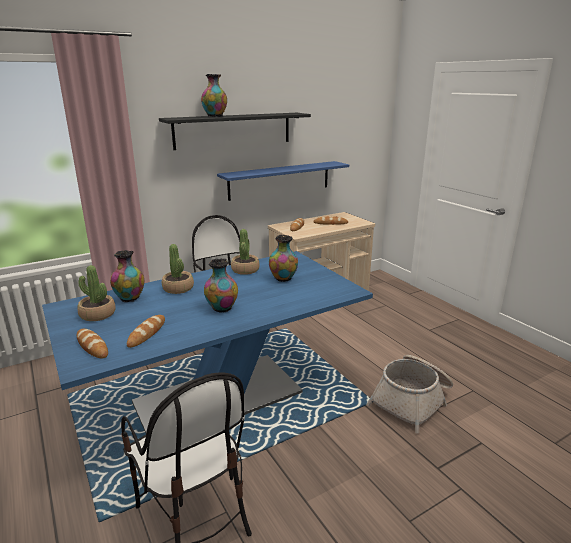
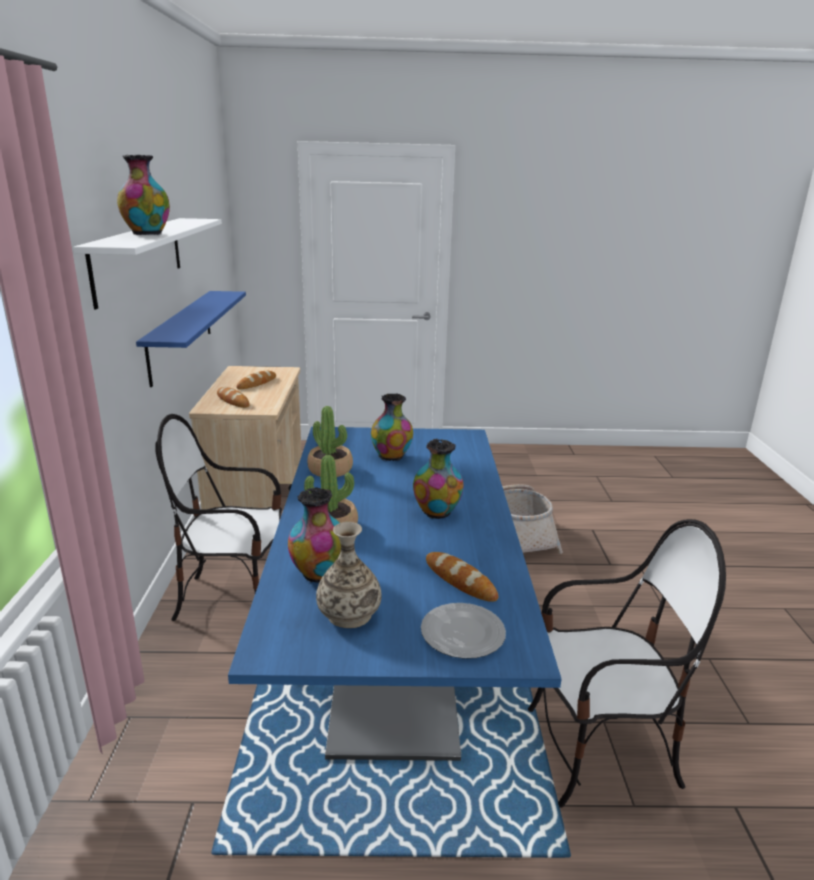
camera: 60 degrees left, 0 degrees up
bread [77,329,108,358] -> plate [421,603,506,659]
potted plant [78,265,116,321] -> vase [316,522,382,628]
black shelf [159,113,311,150] -> white shelf [73,218,222,310]

